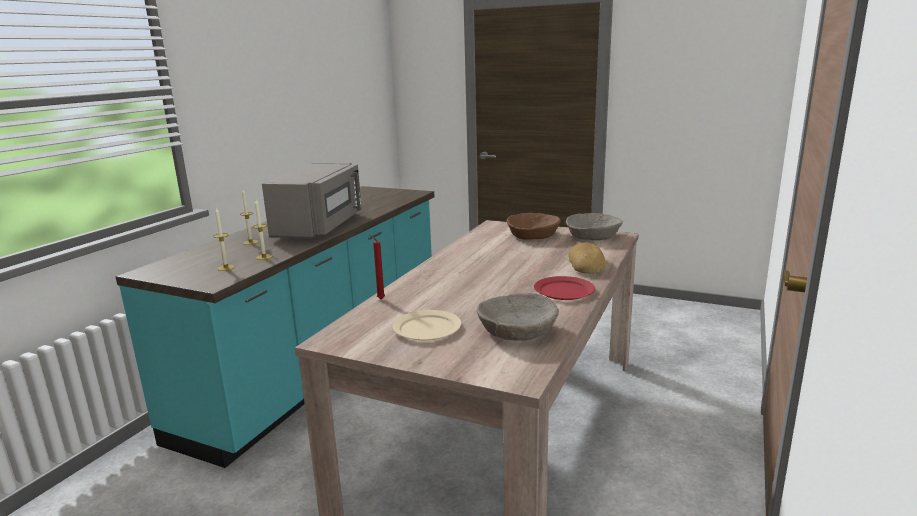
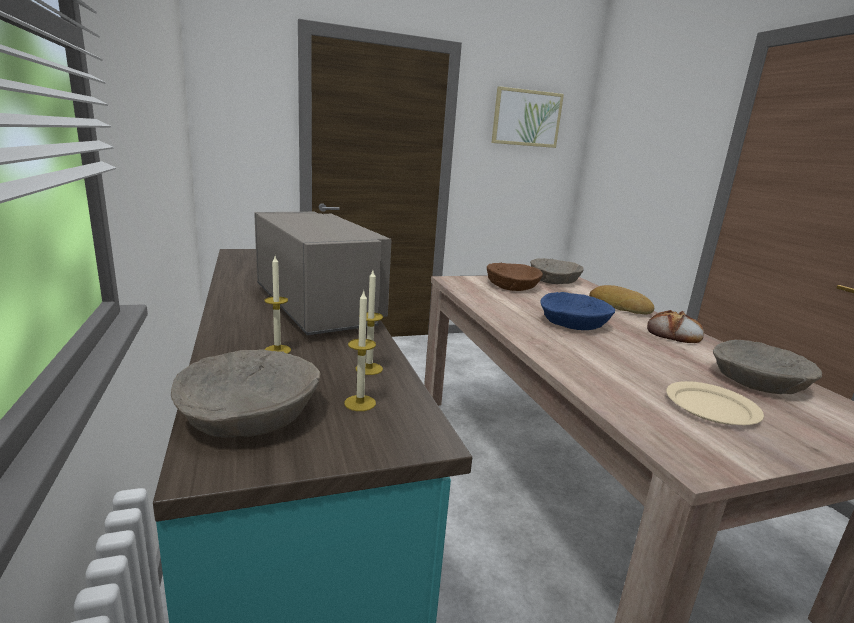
camera: 45 degrees left, 0 degrees up
red candle [369,235,385,299] -> none
red plate [534,276,595,300] -> bread [647,310,704,343]
none -> beige bowl [171,349,320,437]
none -> picture [491,86,564,148]
none -> blue bowl [540,292,615,330]

